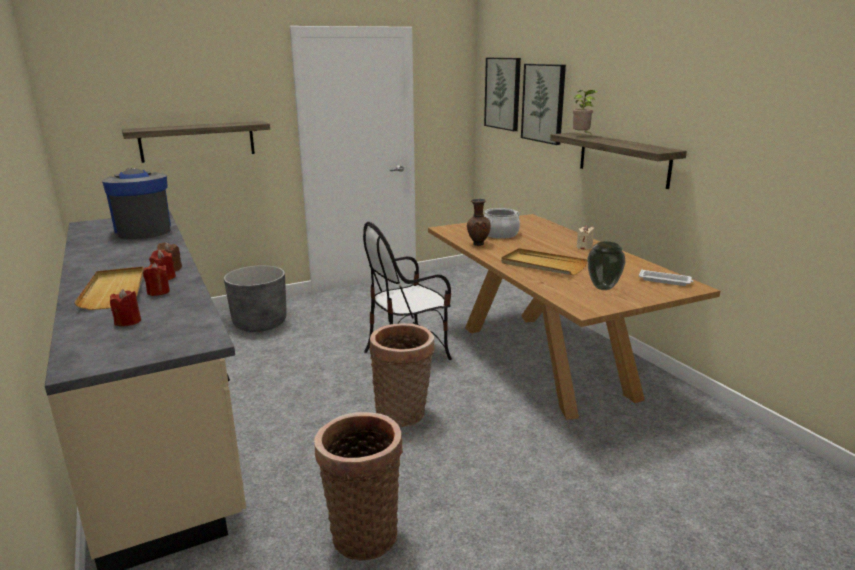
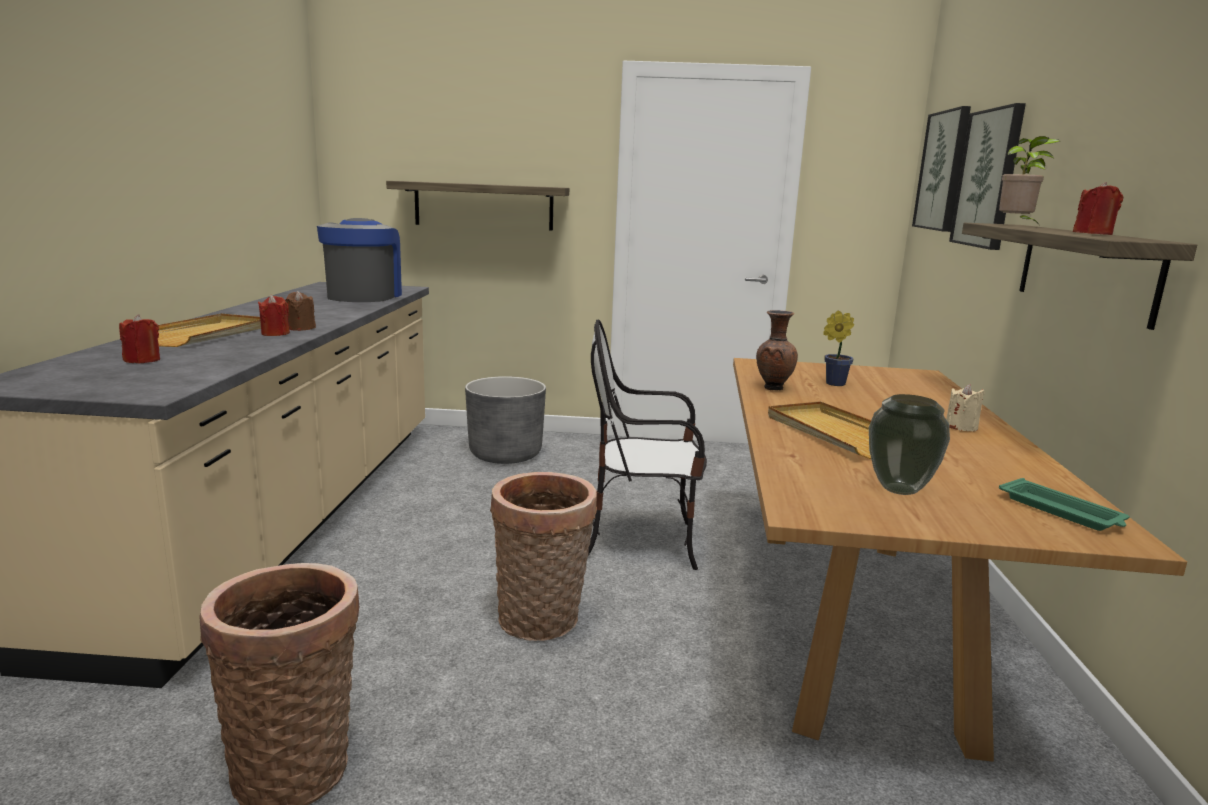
camera: 30 degrees right, 5 degrees down
red candle [143,263,170,296] -> red candle moved to [1073,182,1124,235]
cooking pot [484,208,520,239] -> potted plant [823,311,854,386]
white tray [639,269,694,286] -> green tray [999,478,1130,531]

